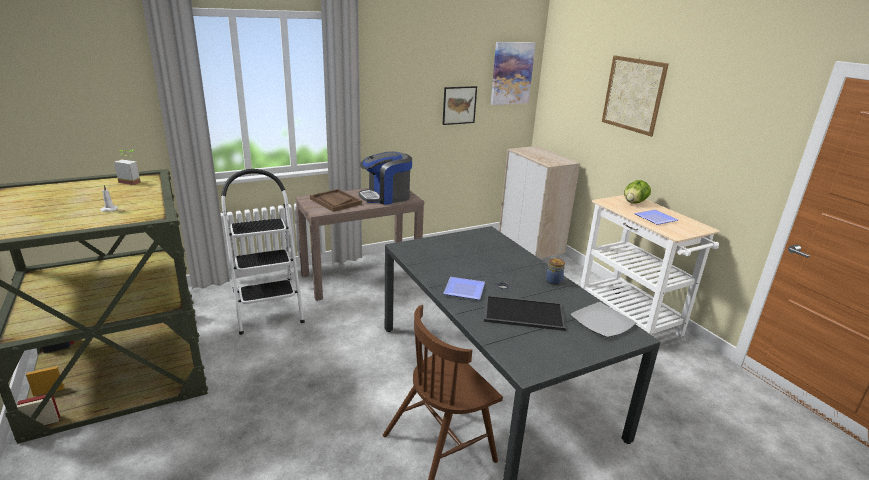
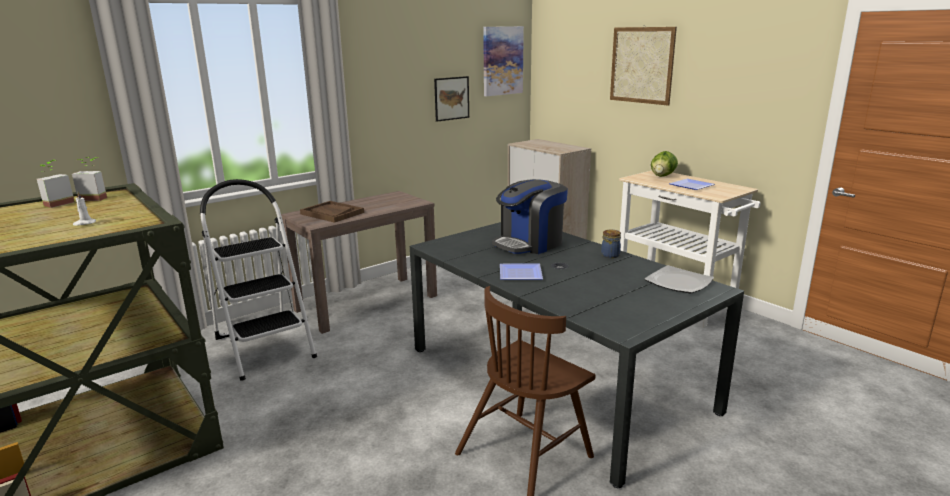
camera: 10 degrees left, 5 degrees down
coffee machine [358,151,412,205] -> coffee machine moved to [492,179,568,254]
tray [484,295,566,331] -> none
none -> potted plant [37,160,75,208]

